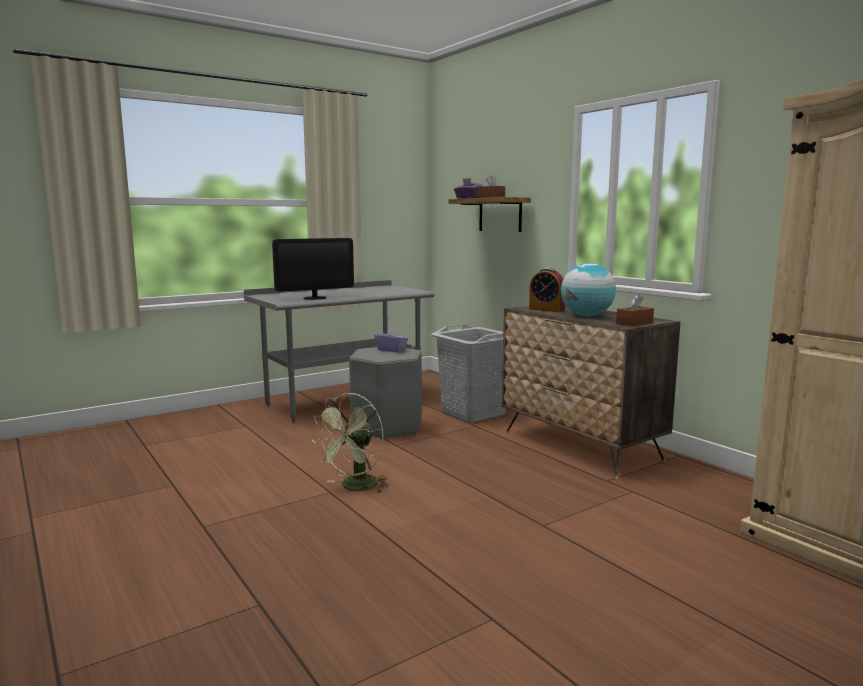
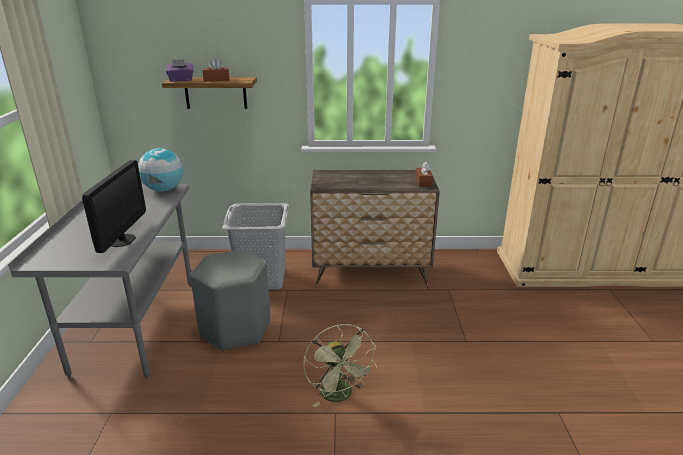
camera: 55 degrees left, 15 degrees up
purple tissue box [374,327,408,352] -> none
alarm clock [529,268,565,312] -> none
globe [561,263,616,317] -> globe moved to [138,148,183,191]

